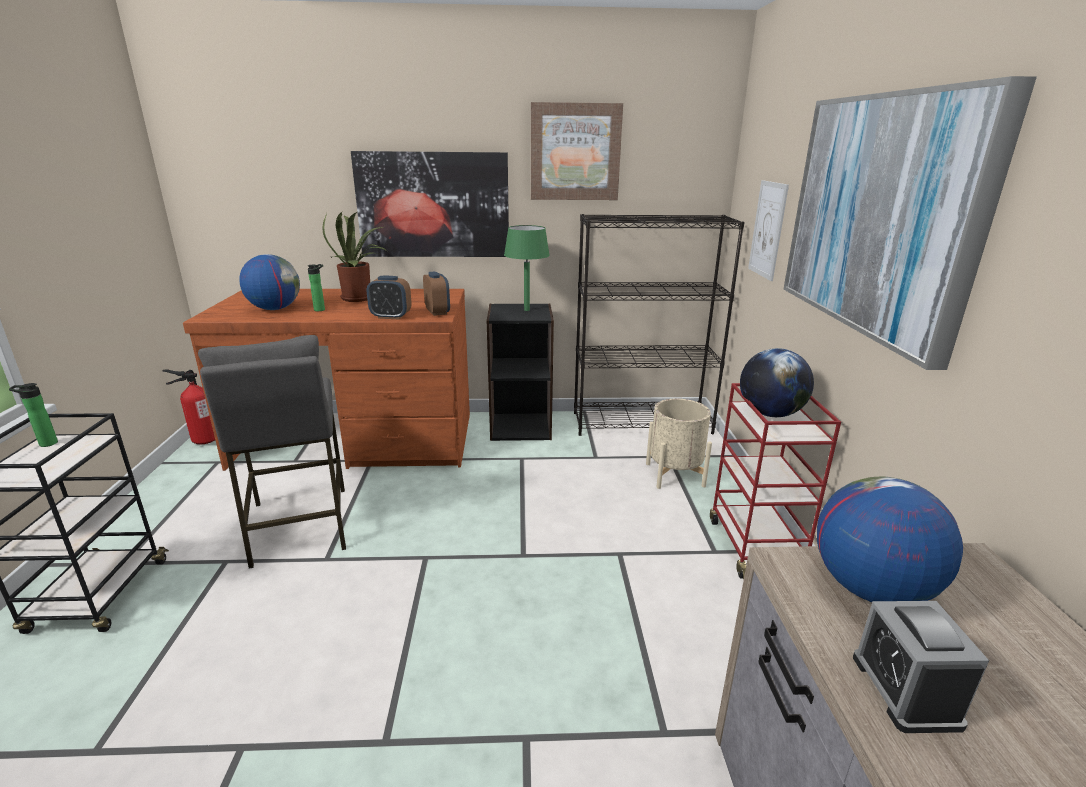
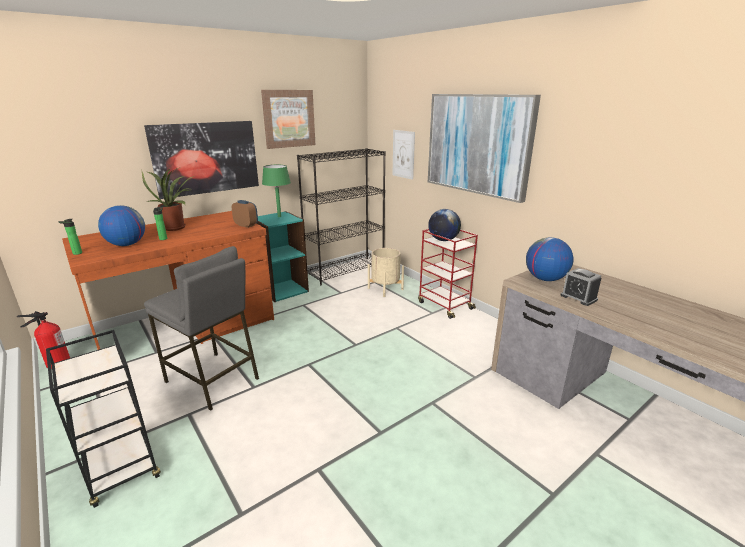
camera: 35 degrees left, 0 degrees up
bottle [9,383,58,447] -> bottle moved to [58,219,82,255]
alarm clock [367,276,412,319] -> none
black bookcase [486,304,554,441] -> turquoise bookcase [257,211,309,302]

